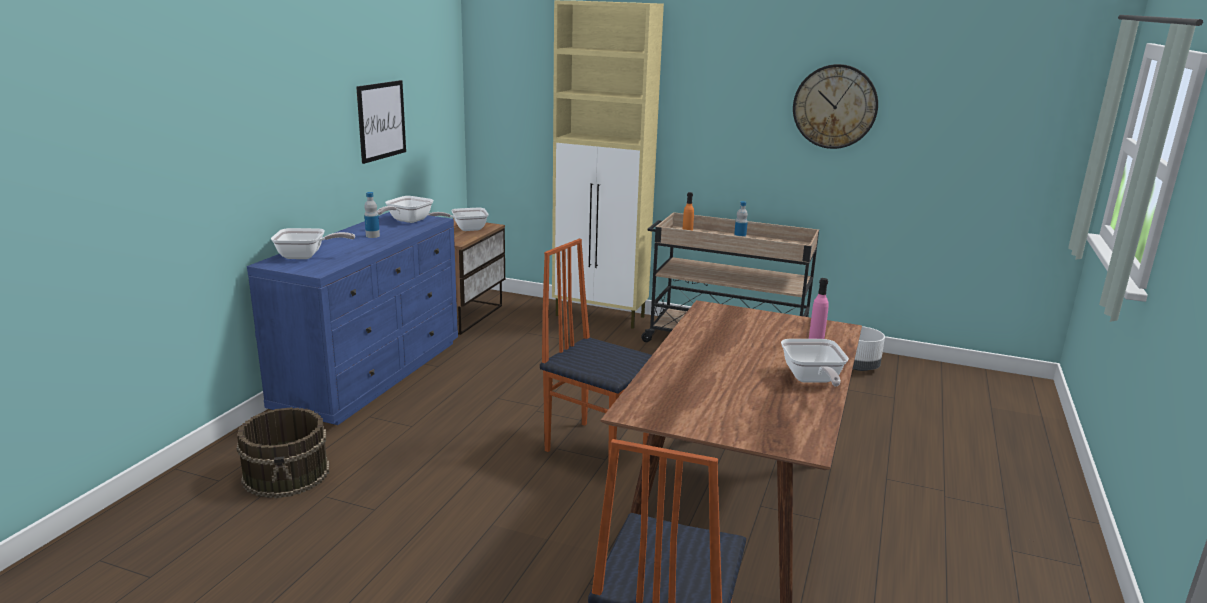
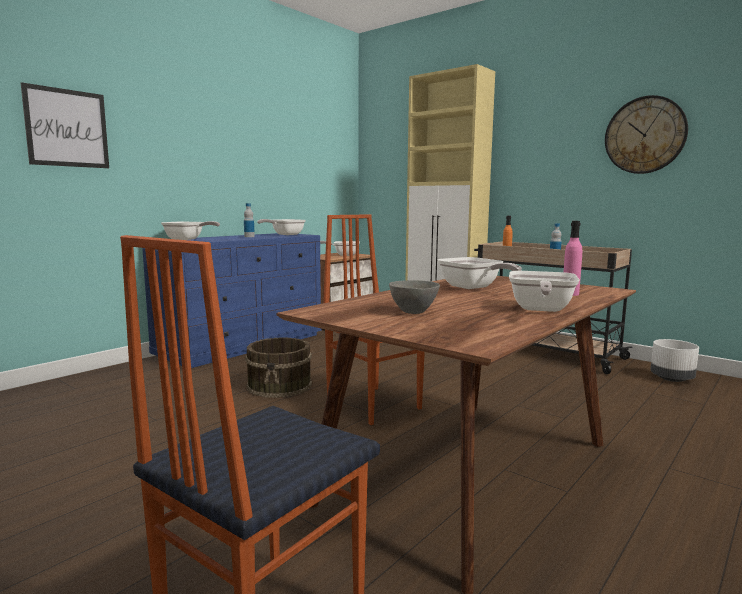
camera: 20 degrees right, 10 degrees down
brown bucket [237,407,329,498] -> brown bucket moved to [245,337,312,398]
picture [356,80,406,164] -> picture moved to [21,82,109,168]
none -> grey bowl [389,280,440,314]
none -> frying pan [438,257,522,289]

